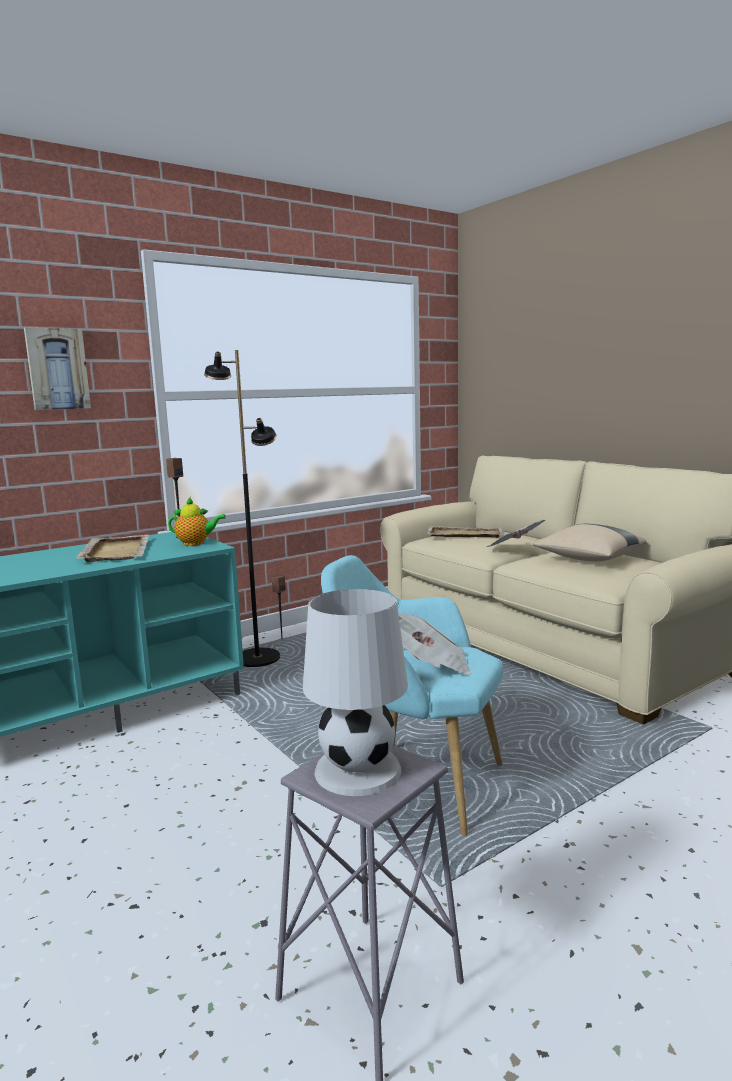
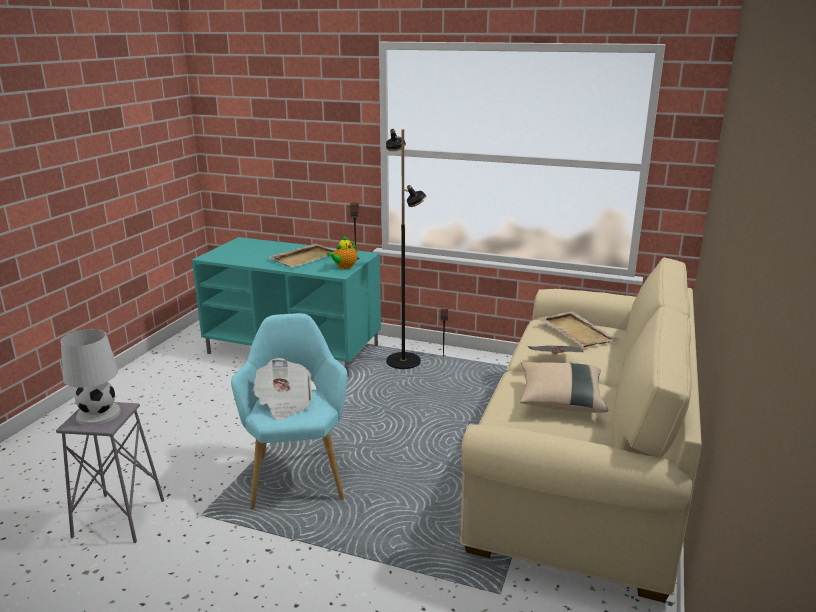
camera: 55 degrees right, 10 degrees up
picture [24,327,91,410] -> none
teapot [168,497,226,546] -> teapot turned 75 degrees clockwise [326,235,357,269]

